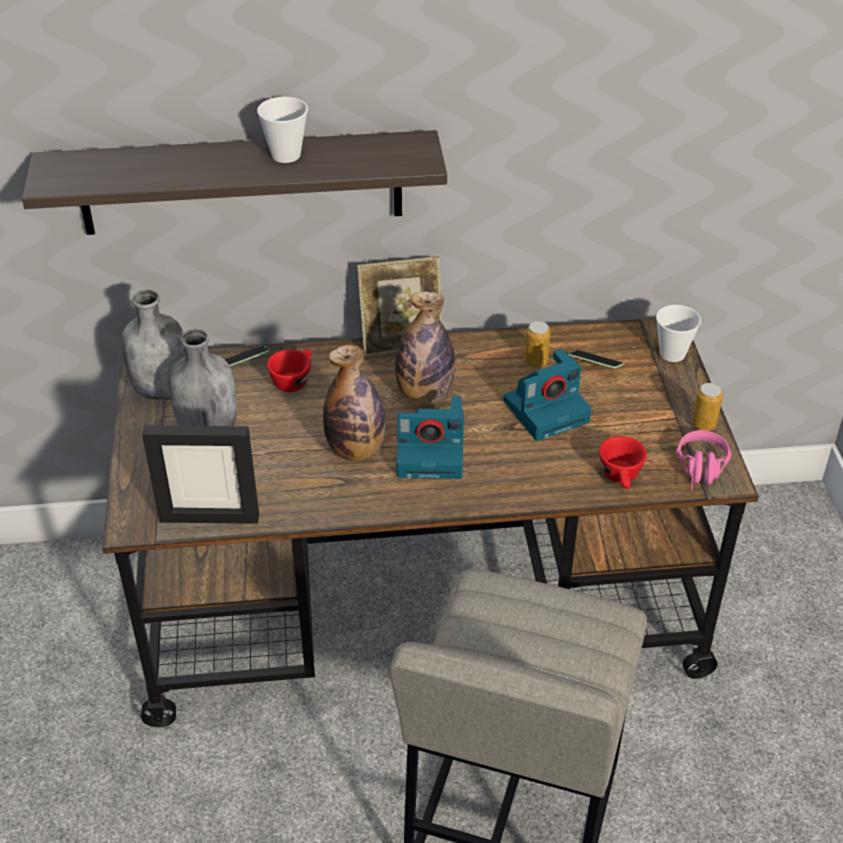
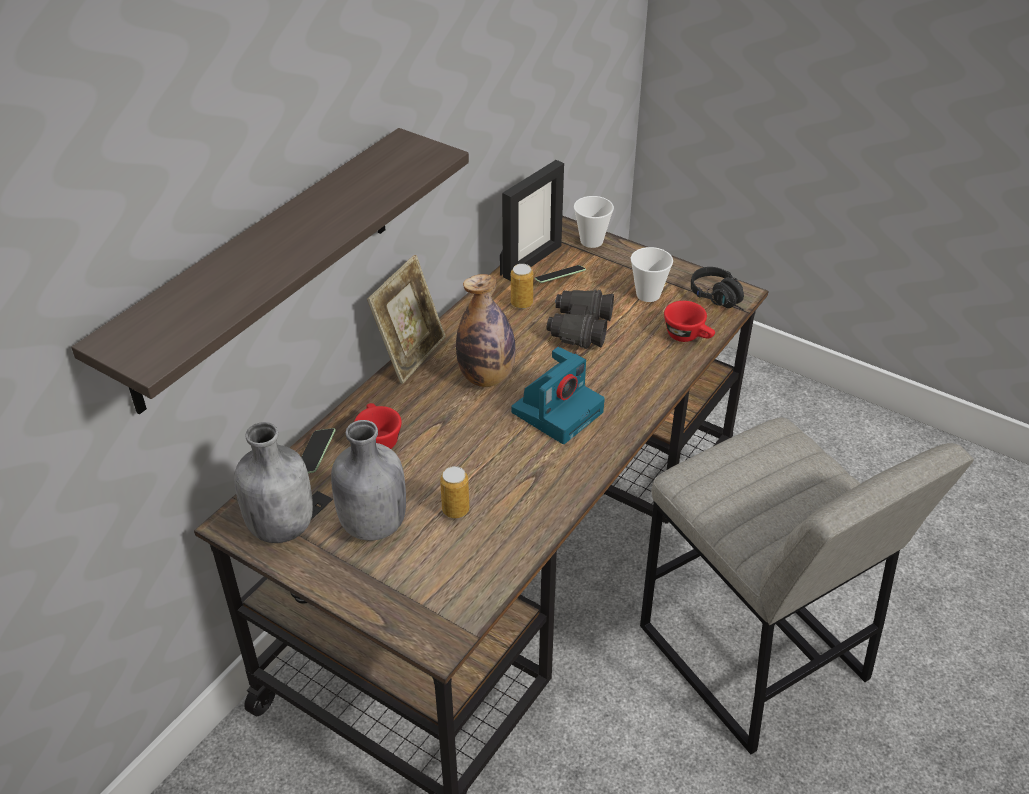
camera: 50 degrees left, 0 degrees up
picture frame [142,425,259,524] -> picture frame moved to [500,160,564,281]
cup [257,97,308,163] -> cup moved to [631,247,673,302]
bottle [323,345,386,461] -> none
camera [503,349,591,441] -> black binoculars [547,290,614,349]
pink headphones [676,430,731,491] -> black headphones [691,267,744,311]
can [692,383,723,431] -> can moved to [440,466,469,518]

